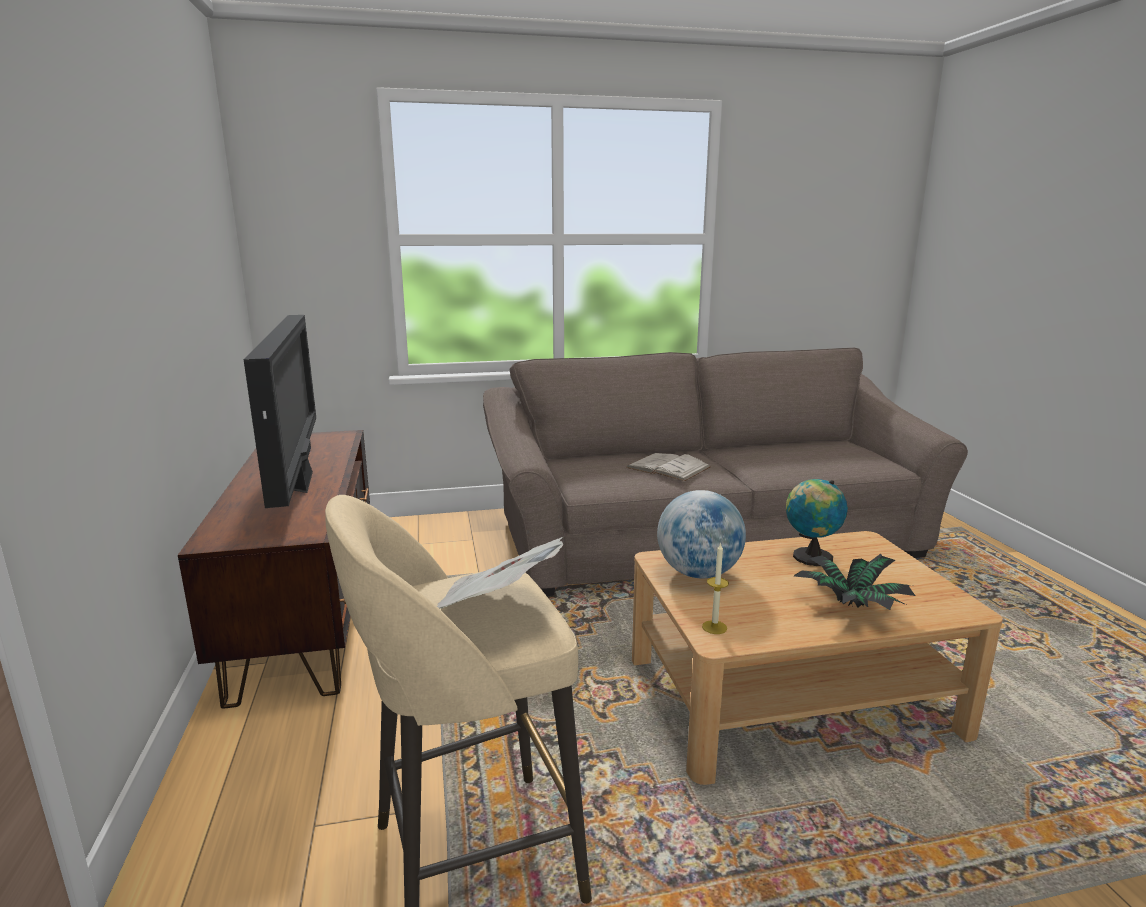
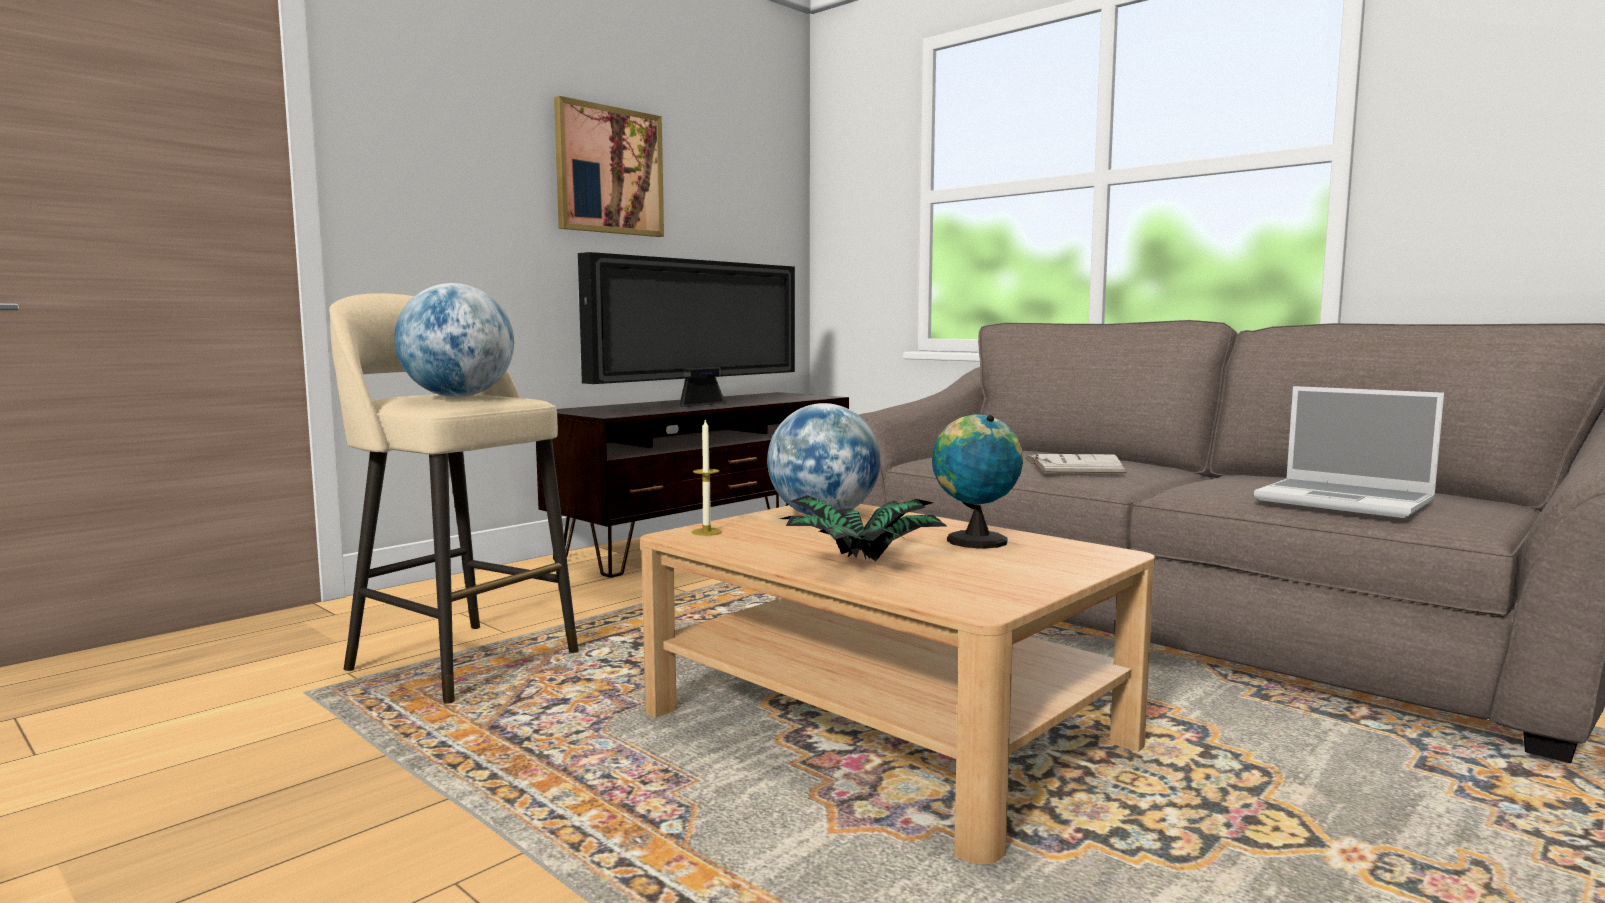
camera: 55 degrees right, 10 degrees down
newspaper [437,537,563,609] -> globe [394,283,514,397]
none -> picture [554,96,664,237]
none -> laptop [1254,386,1444,518]

